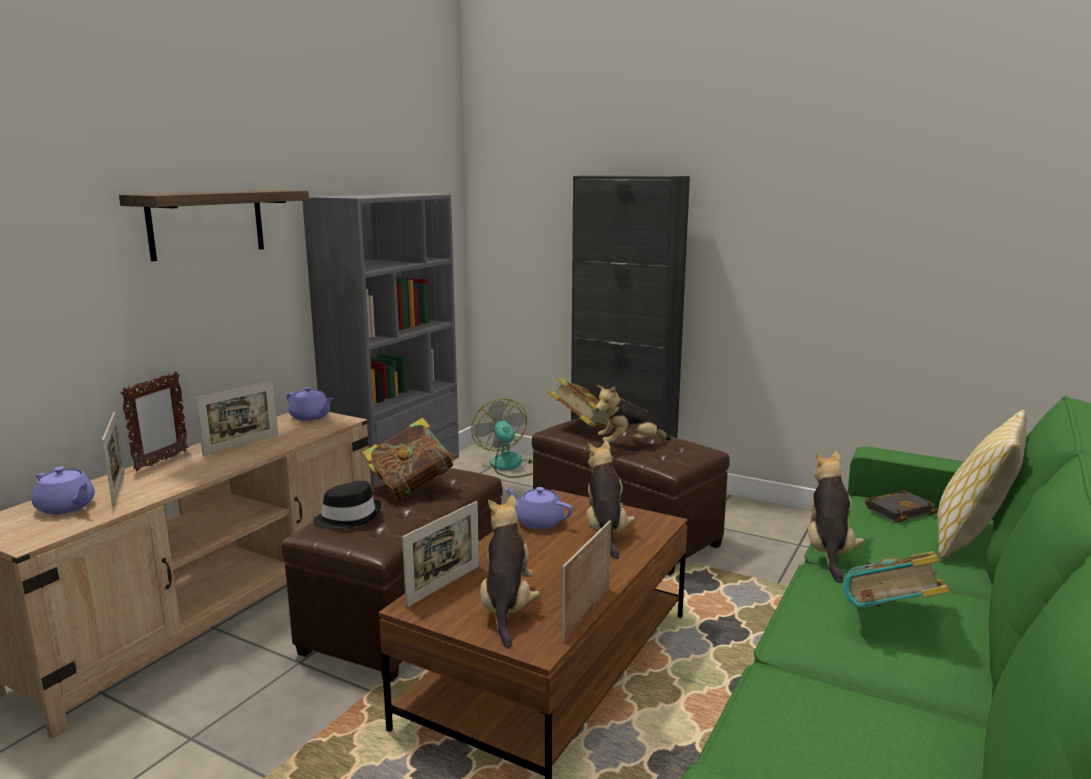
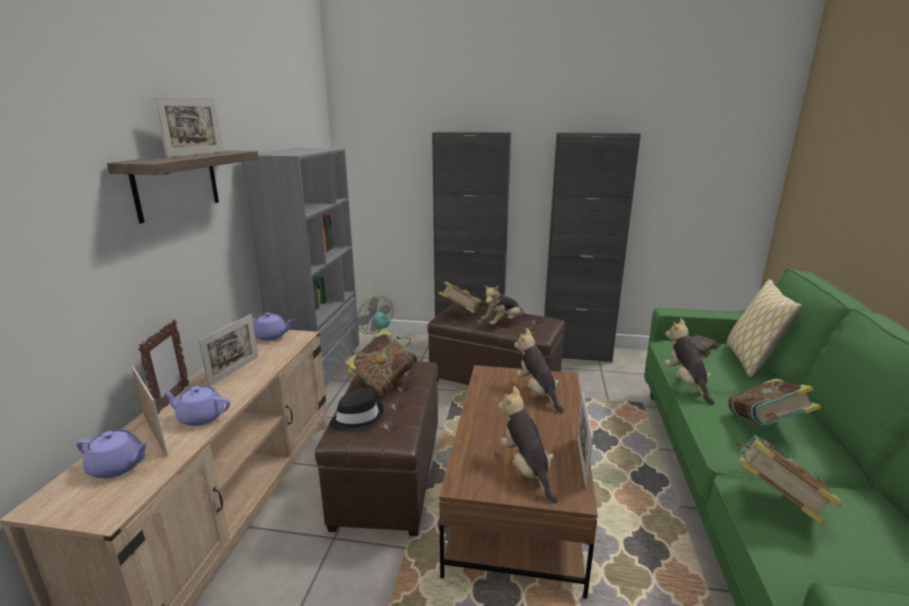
camera: 20 degrees left, 5 degrees up
picture frame [402,501,479,607] -> picture frame moved to [154,96,223,157]
purple teapot [504,487,573,529] -> purple teapot moved to [162,386,230,426]
none -> black cabinet [544,132,641,363]
none -> book [736,435,842,525]

